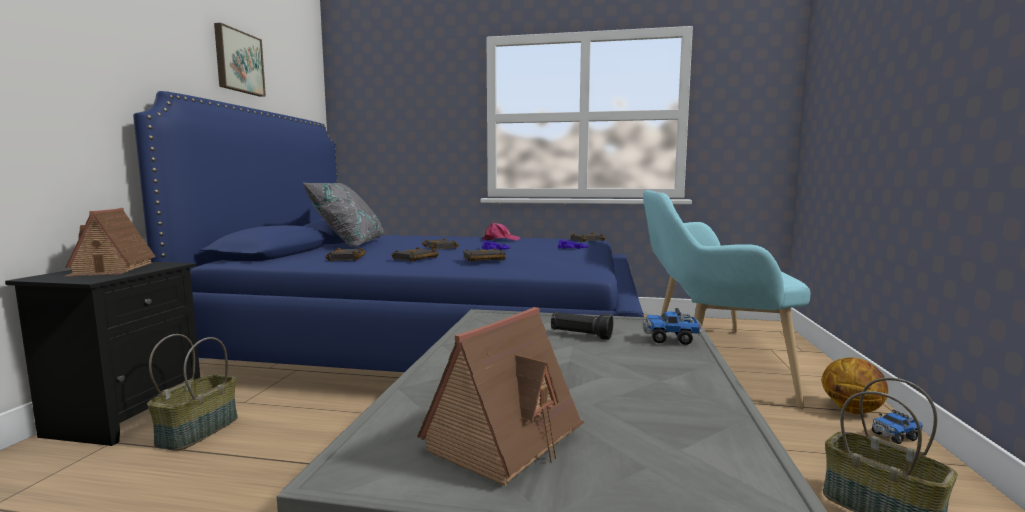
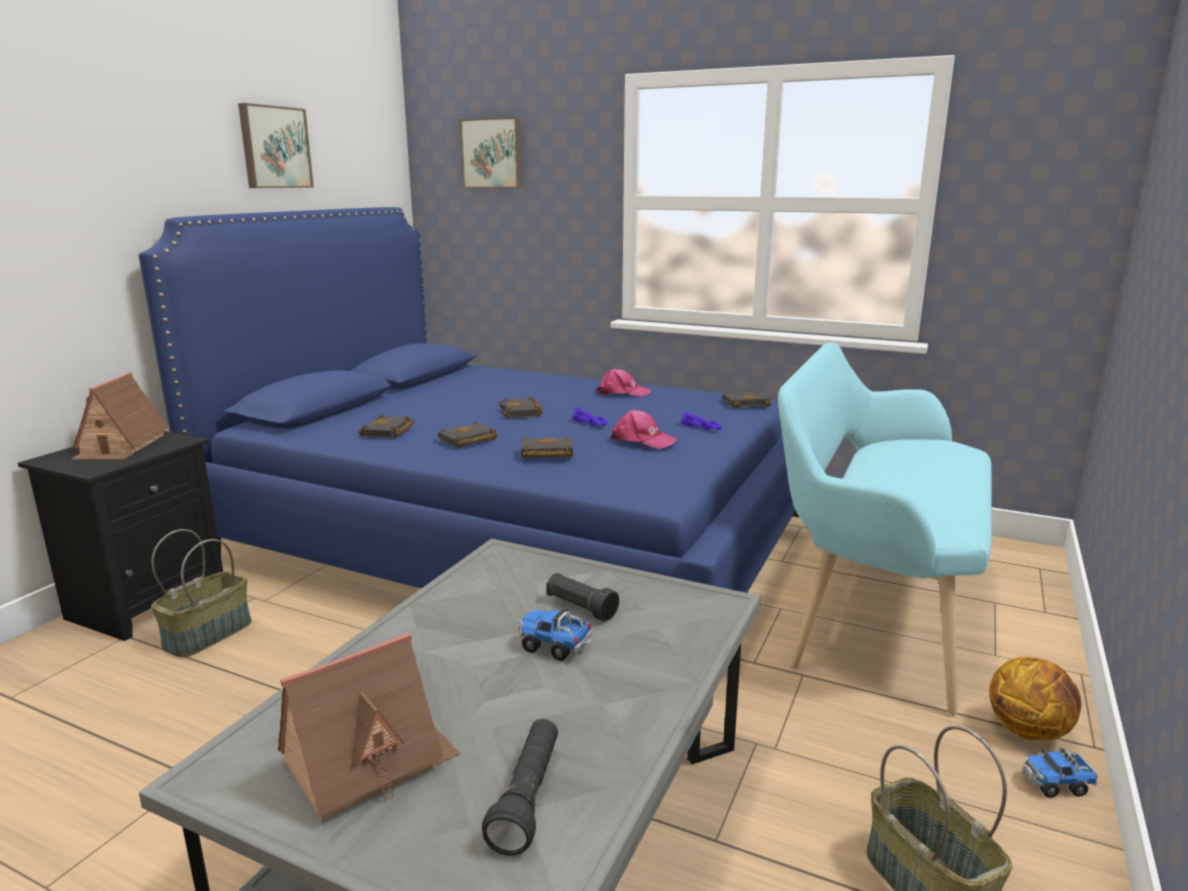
camera: 15 degrees right, 10 degrees up
grey pillow [302,182,384,247] -> none
toy truck [642,308,701,345] -> toy truck moved to [518,607,592,661]
none -> picture [459,117,522,188]
none -> black flashlight [482,719,558,856]
none -> pink cap [610,410,678,449]

